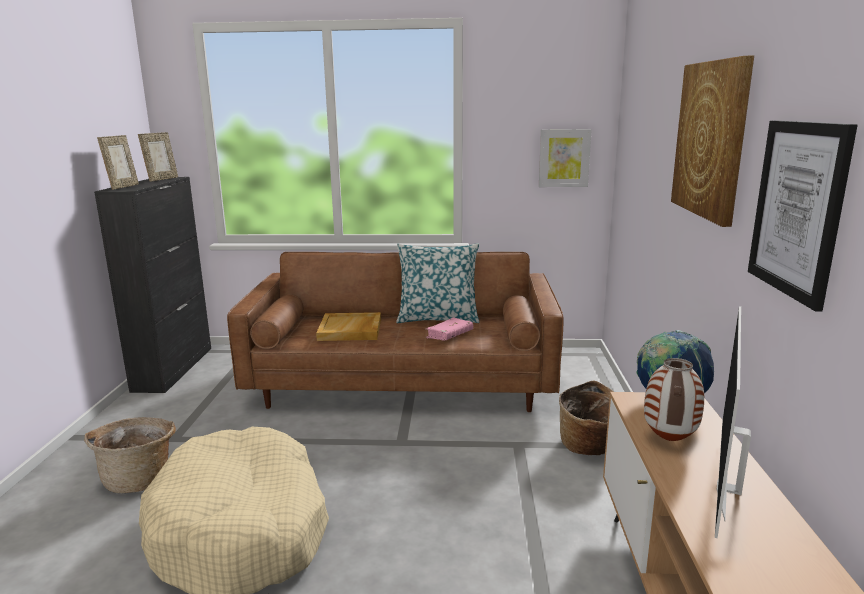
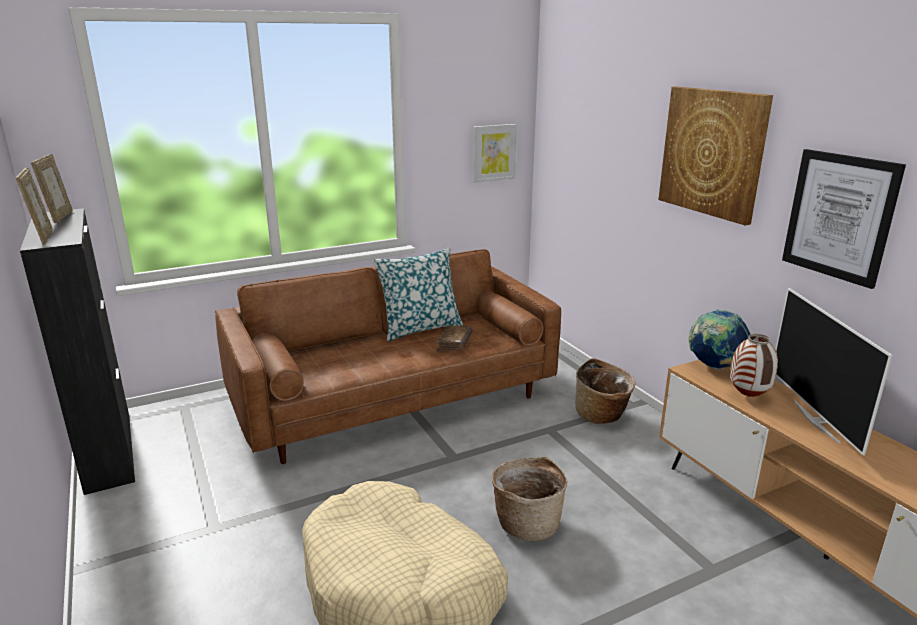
camera: 30 degrees left, 5 degrees up
basket [84,417,176,493] -> basket moved to [492,457,567,541]
beige tray [316,312,381,341] -> none
pink book [425,317,473,341] -> brown book [436,325,473,351]

